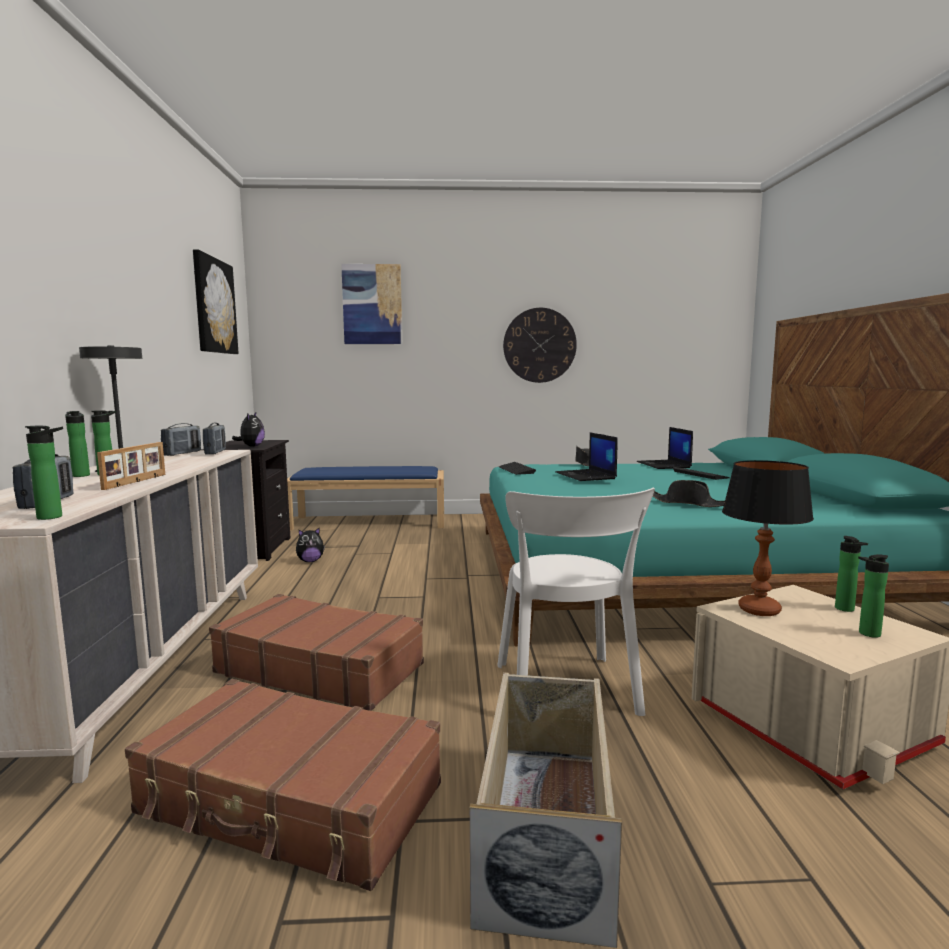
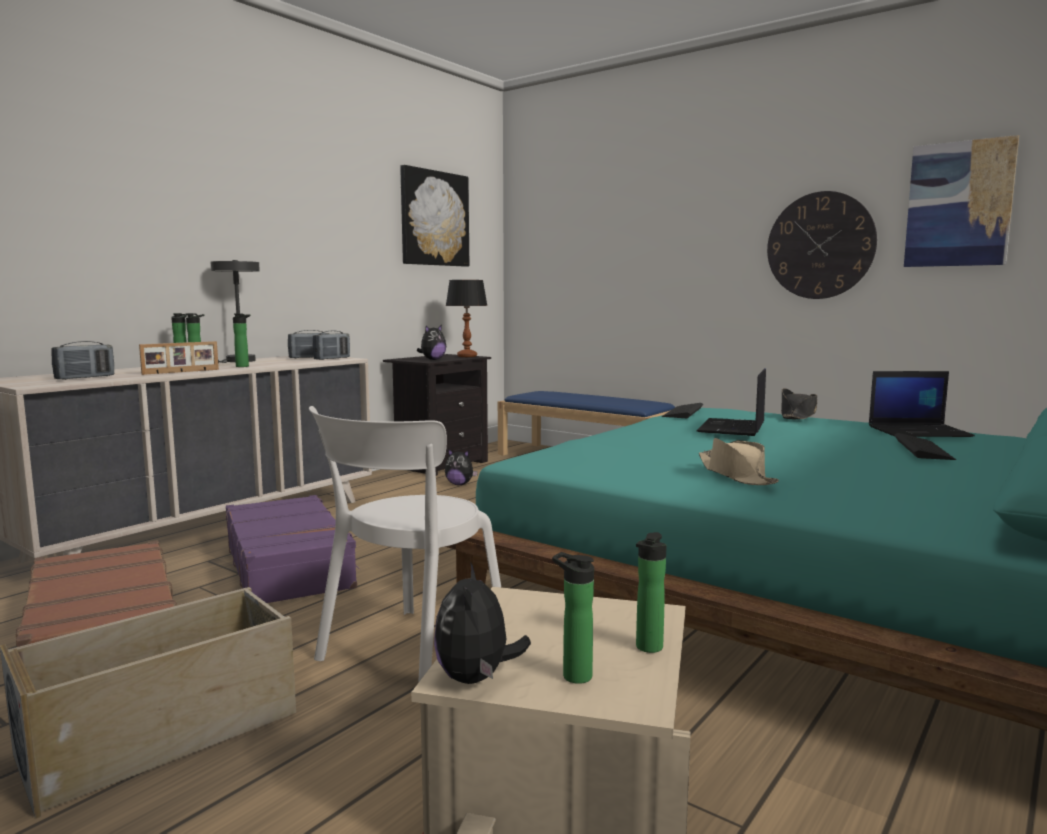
camera: 40 degrees right, 0 degrees up
bottle [25,426,63,520] -> bottle moved to [233,313,250,367]
brown suitcase [209,594,424,711] -> purple suitcase [226,495,361,603]
picture [341,264,402,344] -> picture moved to [904,135,1019,267]
laptop [637,427,693,469] -> laptop turned 120 degrees counterclockwise [869,371,975,437]
black hat [652,480,725,507] -> beige hat [699,438,779,485]
table lamp [722,460,814,616] -> table lamp moved to [446,280,488,357]
none -> plush toy [434,562,531,684]

